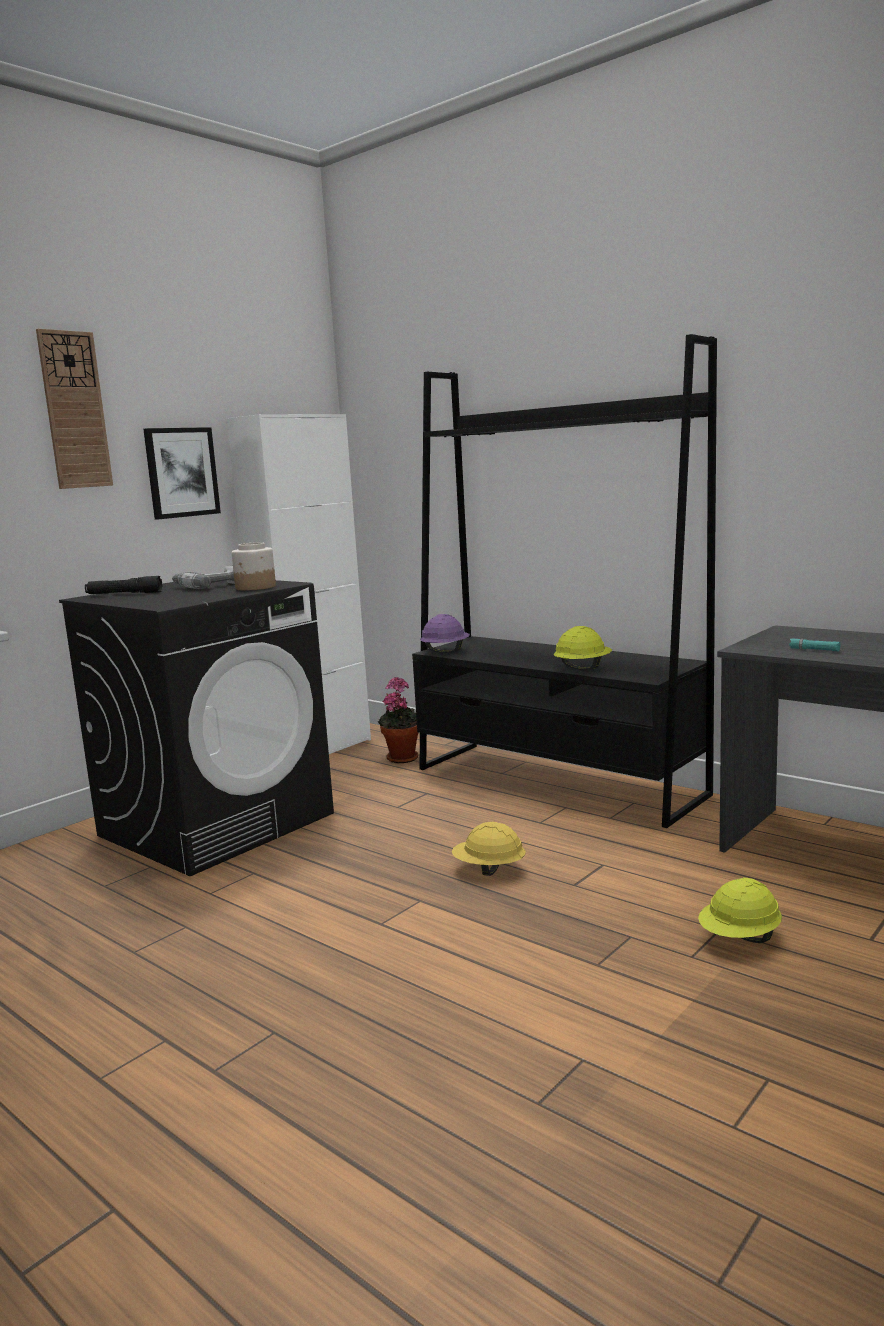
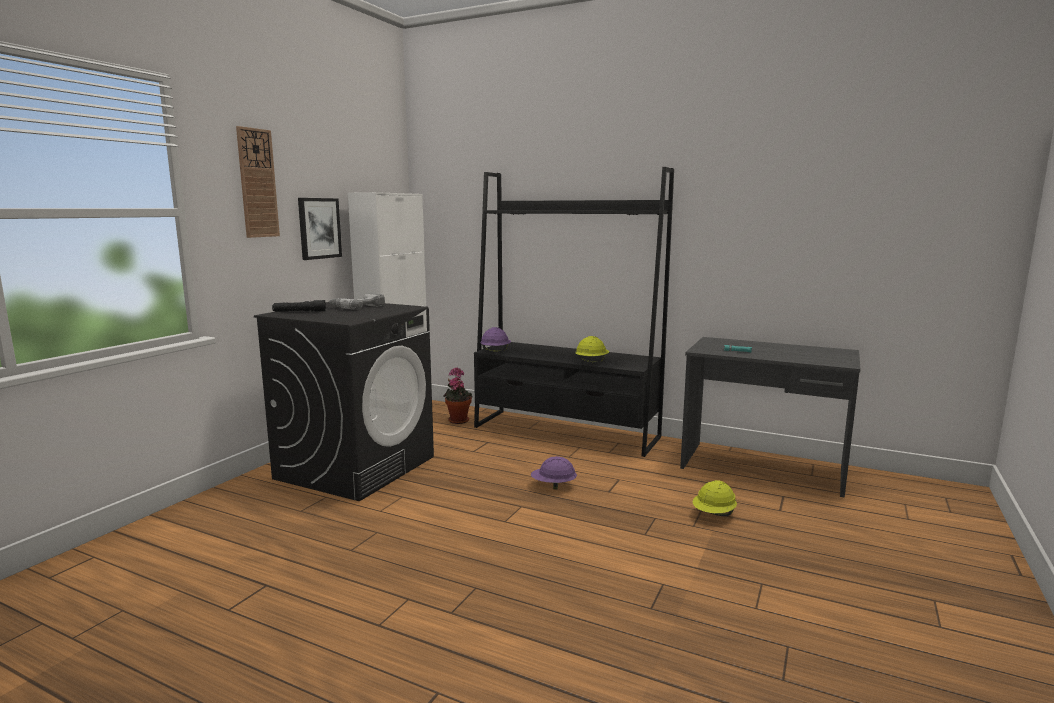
camera: 15 degrees left, 0 degrees up
jar [232,542,276,591] -> none
yellow hard hat [452,822,526,876] -> purple hard hat [531,456,577,489]

